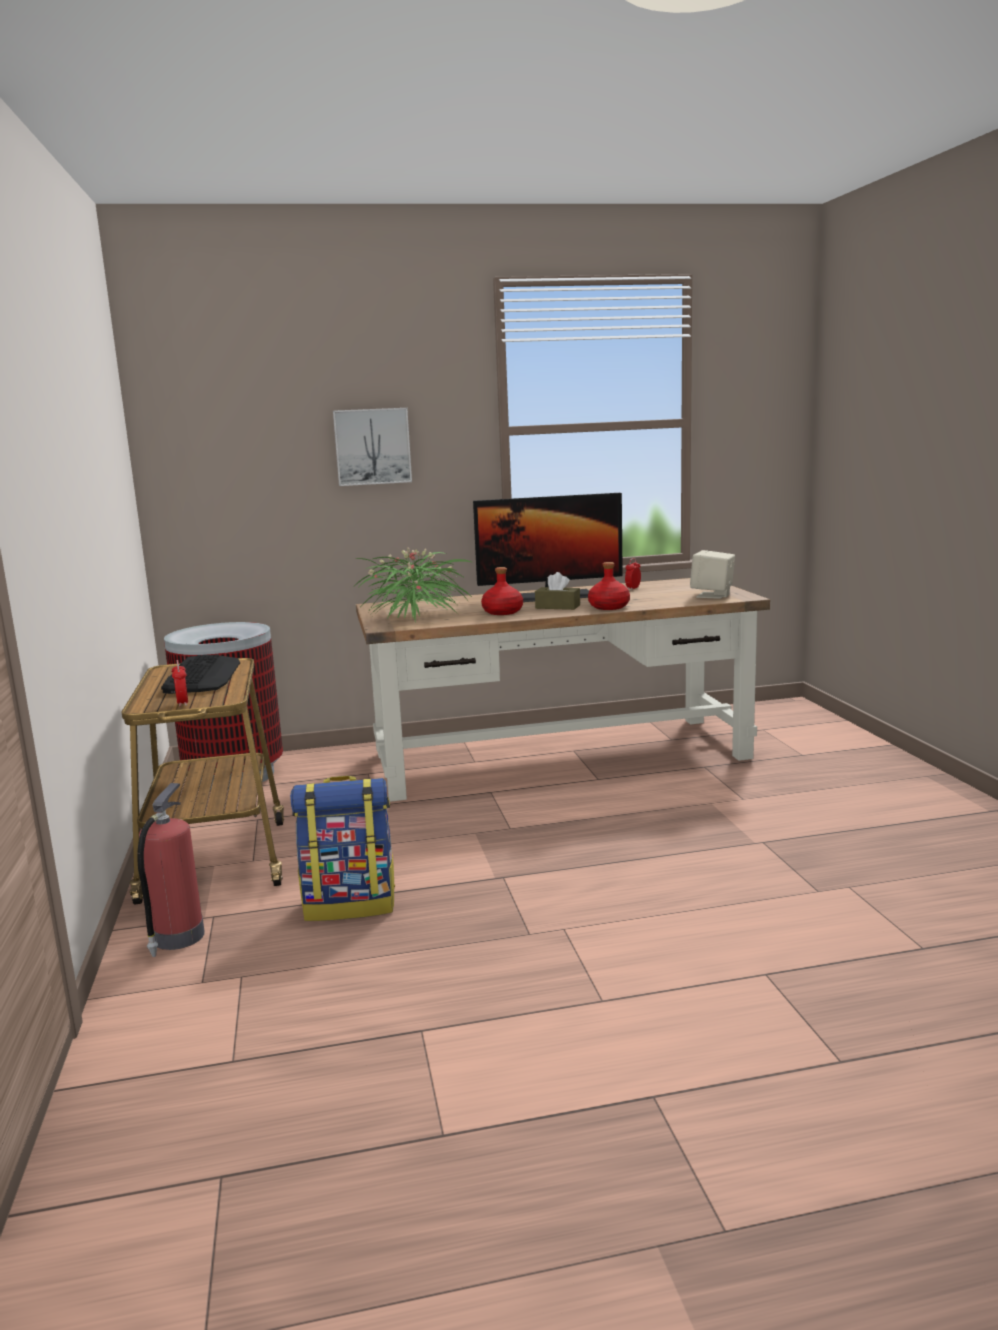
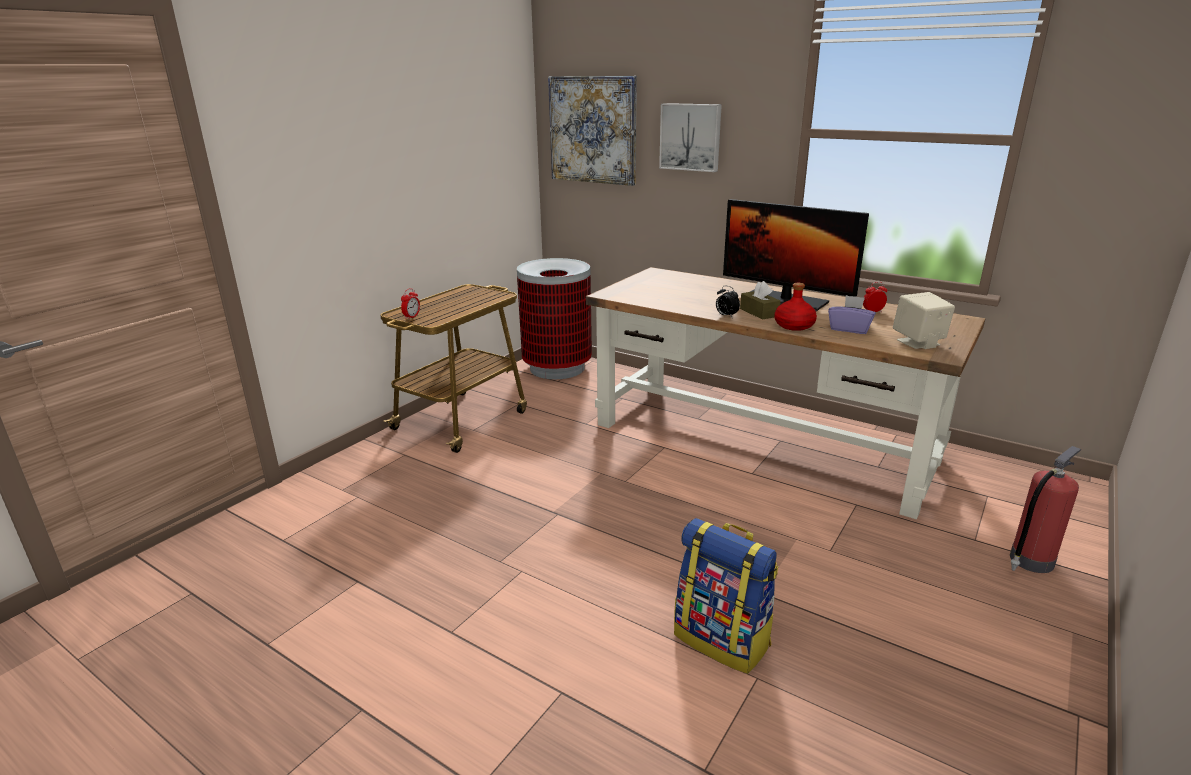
camera: 45 degrees right, 10 degrees up
fire extinguisher [137,783,205,957] -> fire extinguisher moved to [1010,446,1081,573]
keyboard [161,655,240,694] -> none
backpack [290,776,396,921] -> backpack moved to [674,518,778,674]
potted plant [355,547,473,622] -> none
red bottle [481,567,523,615] -> none
none -> picture [548,76,637,186]
none -> alarm clock [716,286,740,317]
none -> purple tissue box [828,295,876,334]

